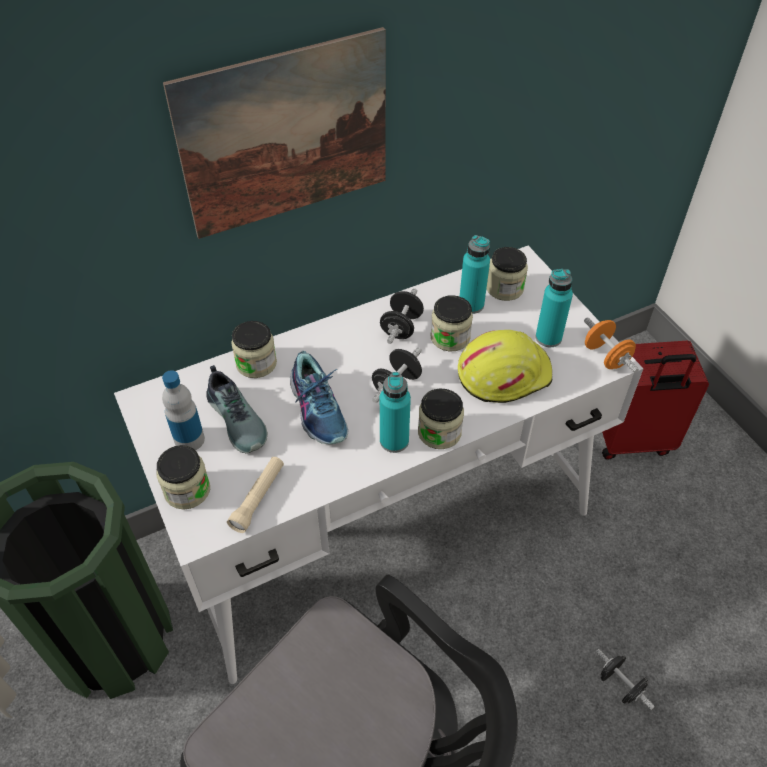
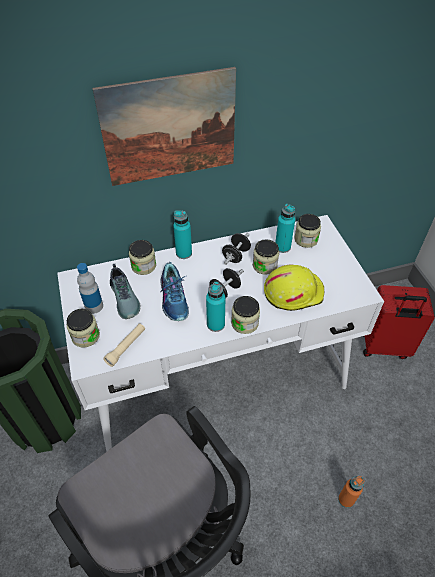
camera: 10 degrees right, 0 degrees up
turquoise bottle [535,269,573,347] -> turquoise bottle moved to [173,210,192,259]
orange dumbbell [584,317,639,373] -> none
black dumbbell [596,649,655,710] -> orange bottle [338,476,364,508]

